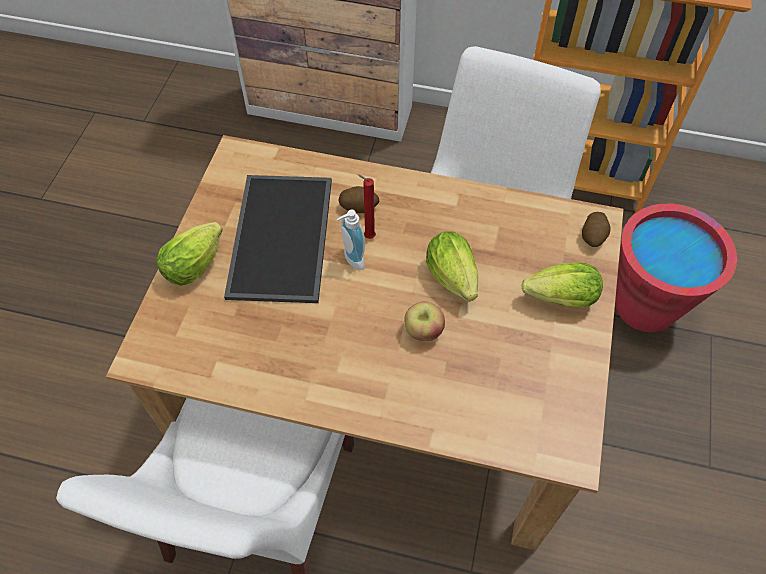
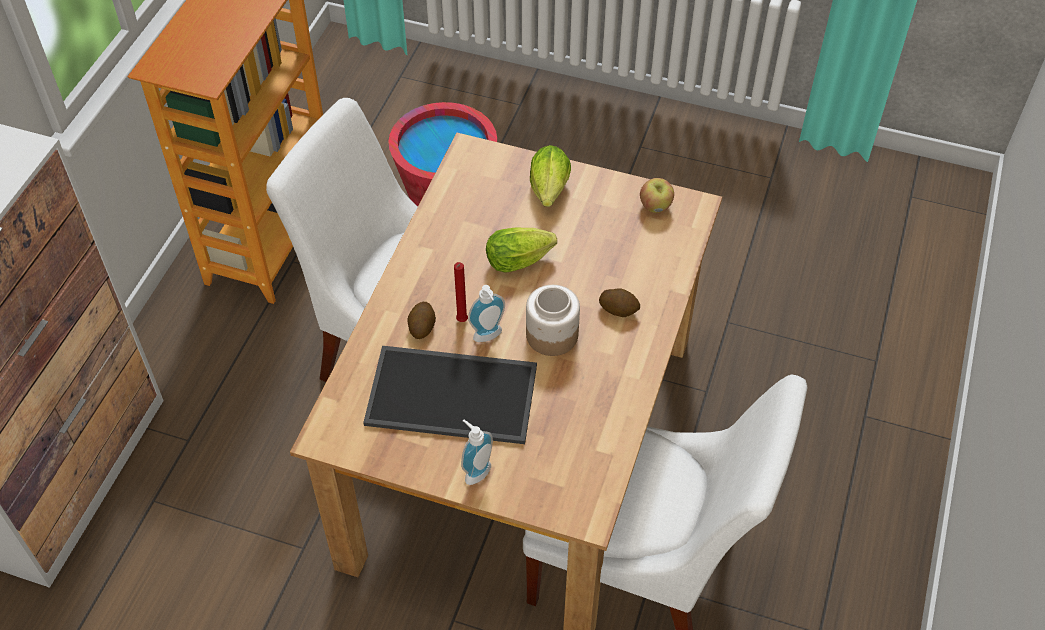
camera: 85 degrees left, 5 degrees down
lettuce [156,222,223,286] -> soap dispenser [461,419,493,485]
apple [404,301,445,341] -> apple moved to [640,178,674,213]
potato [582,212,611,247] -> potato moved to [599,289,640,317]
none -> jar [526,285,580,356]

